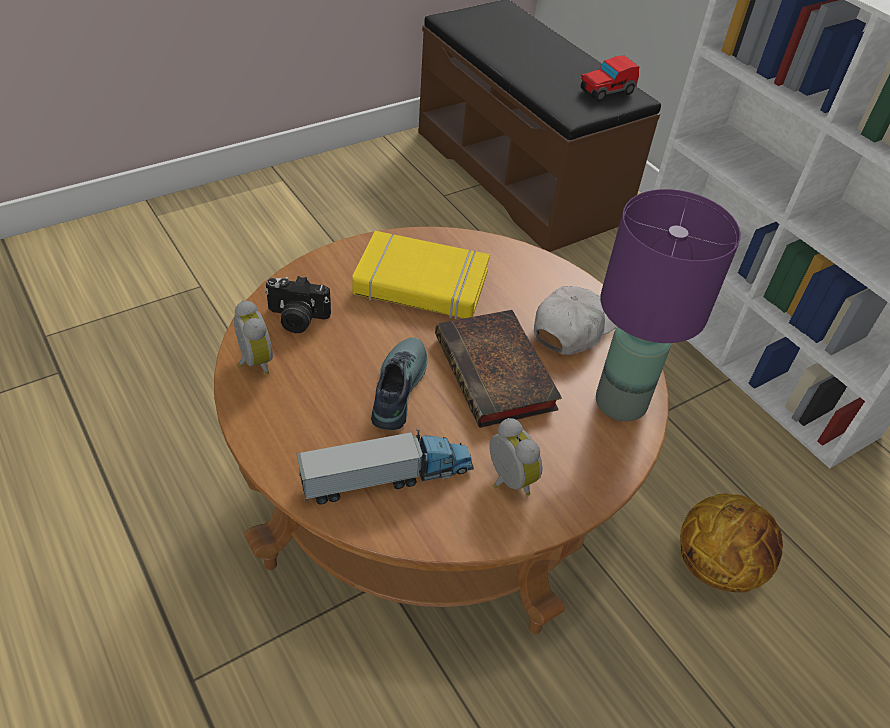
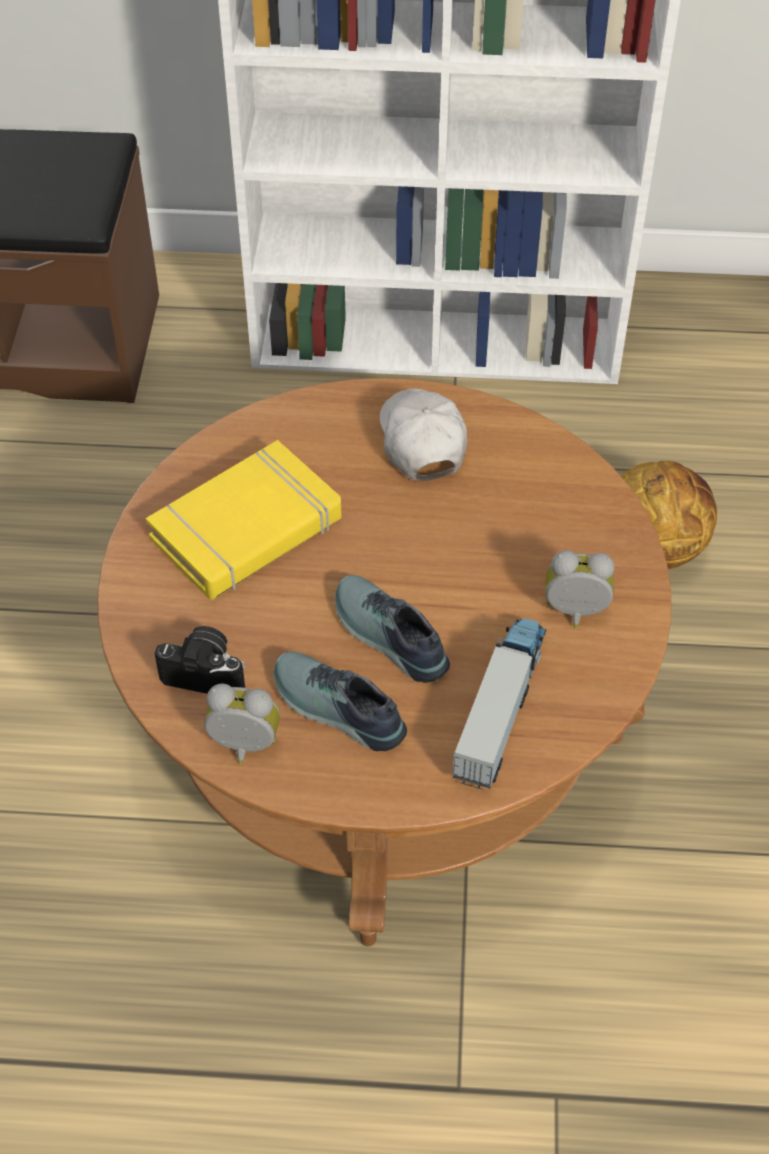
camera: 50 degrees left, 5 degrees up
camera [264,276,331,333] -> camera turned 120 degrees counterclockwise [154,626,246,694]
book [435,310,562,428] -> none
toy car [581,55,639,102] -> none
purple table lamp [596,189,741,421] -> none
none -> shoe [274,652,407,751]

